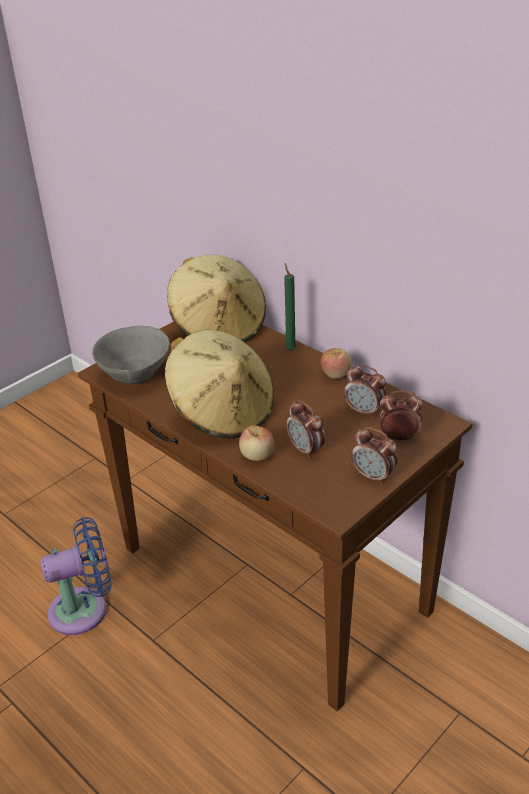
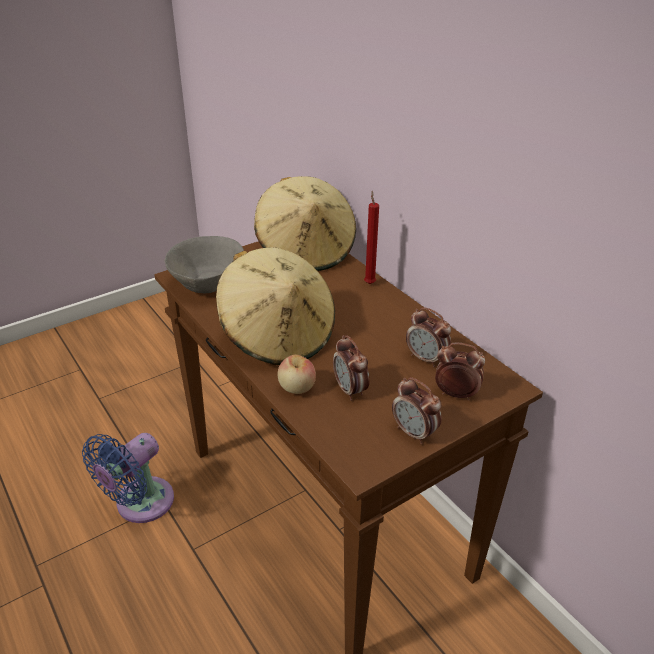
camera: 10 degrees right, 0 degrees up
blue fan [40,517,112,635] -> blue fan turned 135 degrees clockwise [82,433,174,523]
green candle [284,263,297,350] -> red candle [364,191,379,284]
apple [321,348,352,379] -> none

